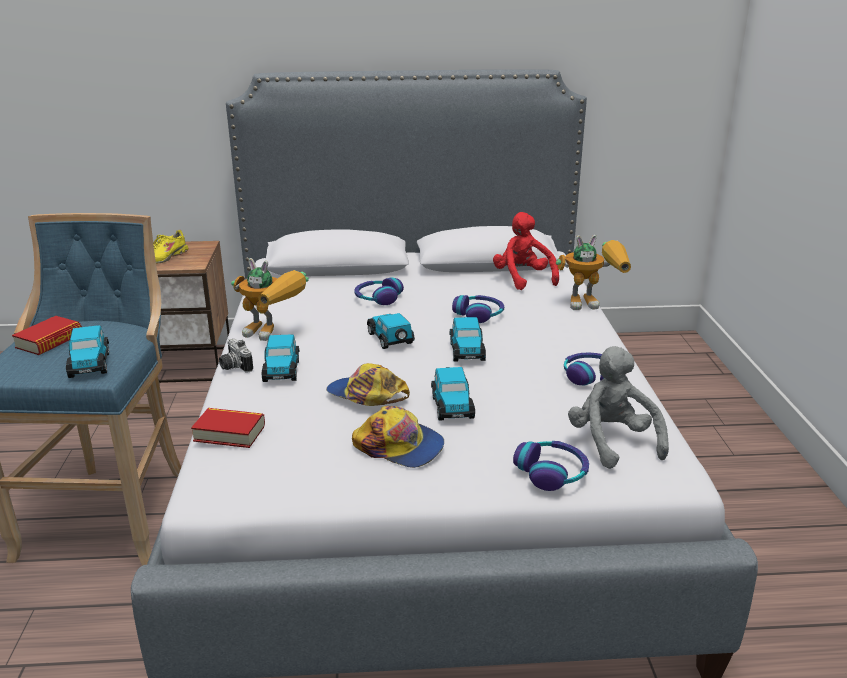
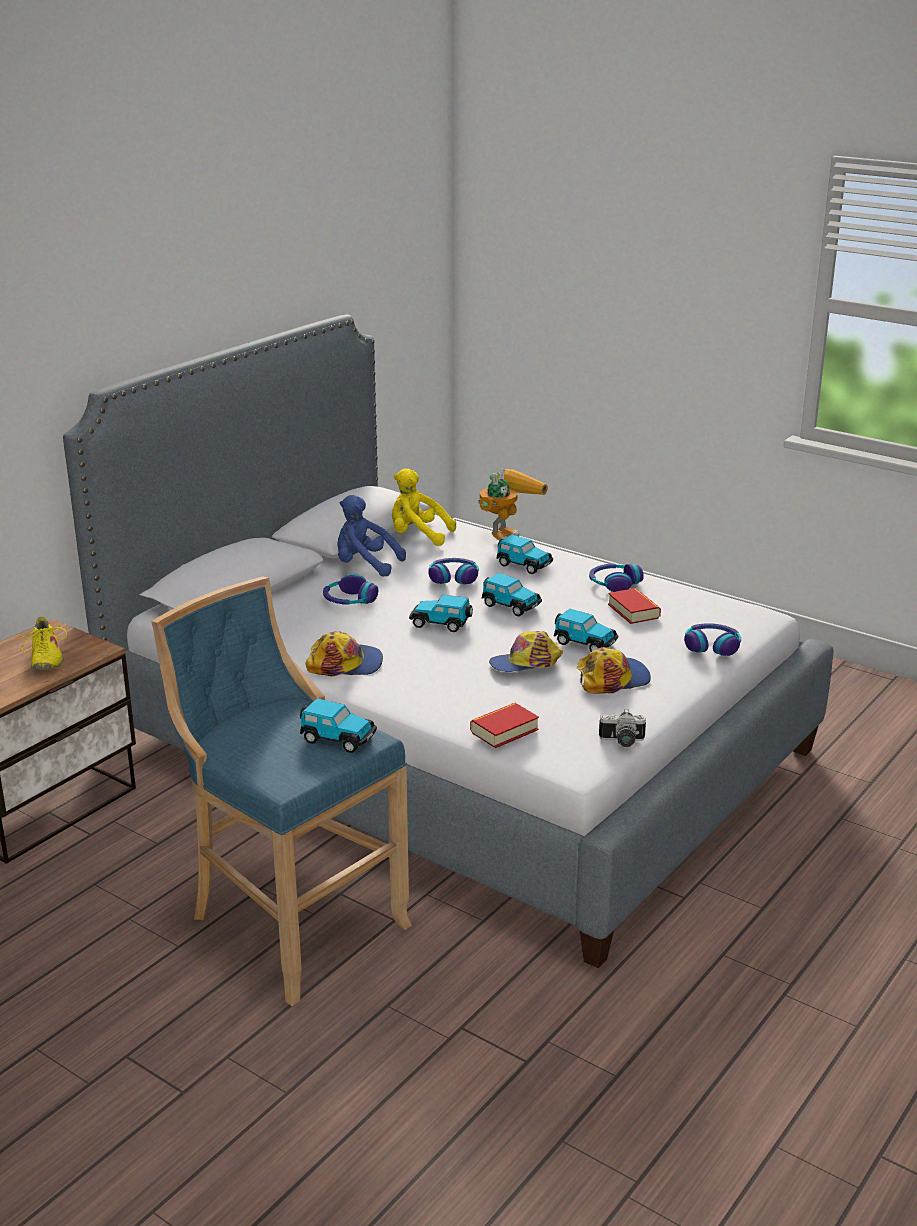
camera: 50 degrees left, 0 degrees up
book [12,316,82,355] -> book moved to [608,588,661,624]
camera [219,339,253,373] -> camera moved to [599,709,646,747]
toy robot [231,258,309,341] -> cap [305,631,383,676]
toy car [262,334,300,382] -> toy car moved to [496,535,553,574]
red plush toy [493,212,559,290] -> yellow plush toy [392,469,456,546]
grey plush toy [568,346,669,469] -> none
none -> blue plush toy [337,495,406,577]

